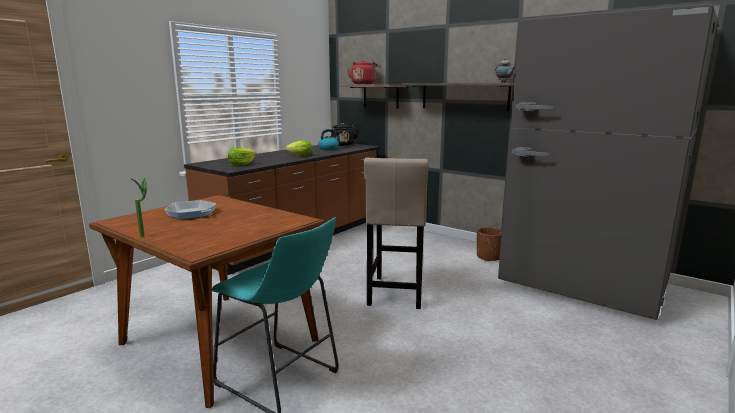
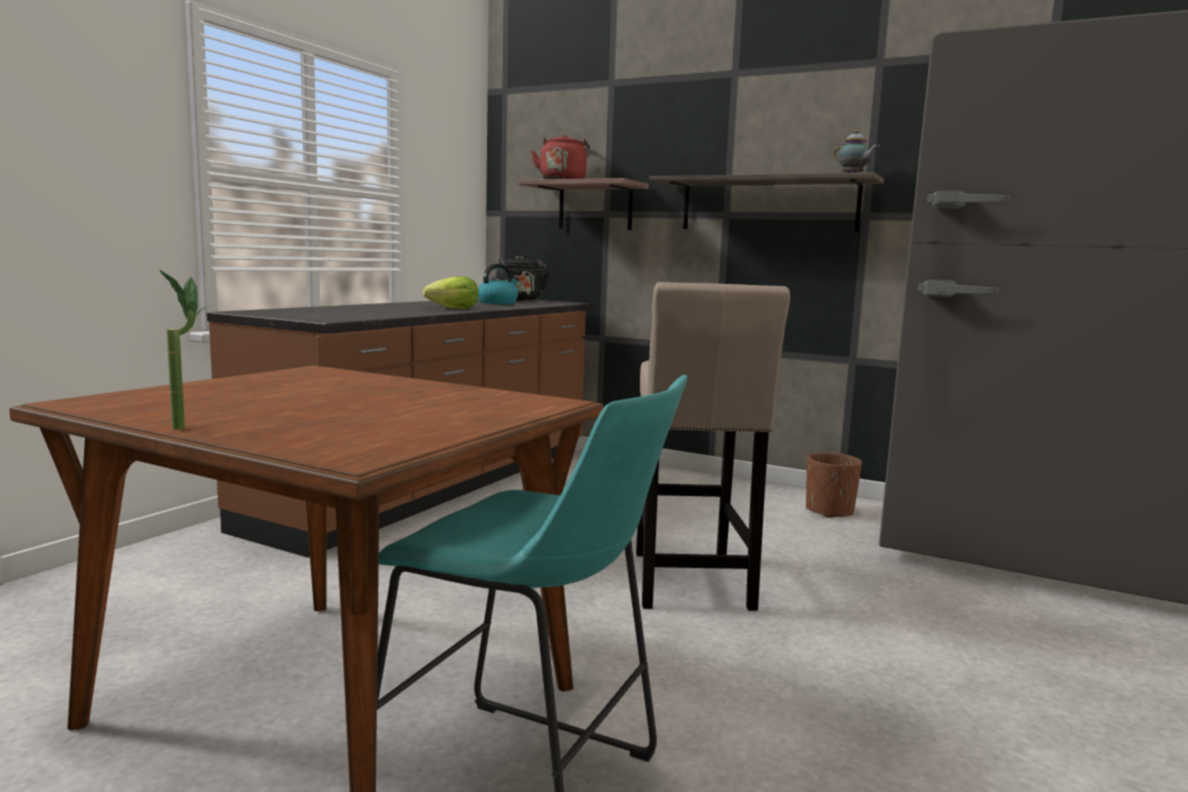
camera: 10 degrees left, 5 degrees down
frying pan [164,200,216,219] -> none
lettuce [228,147,256,166] -> none

